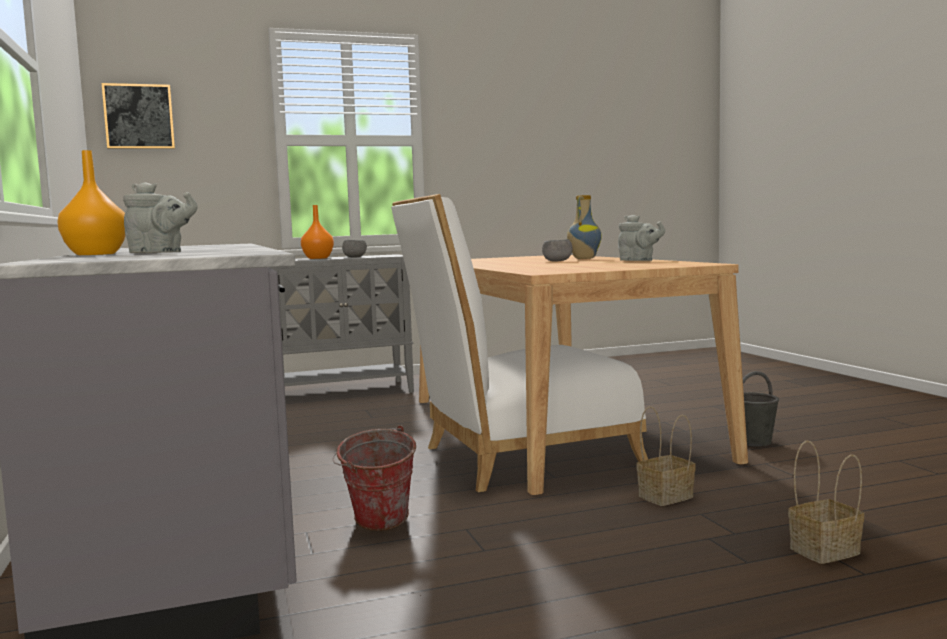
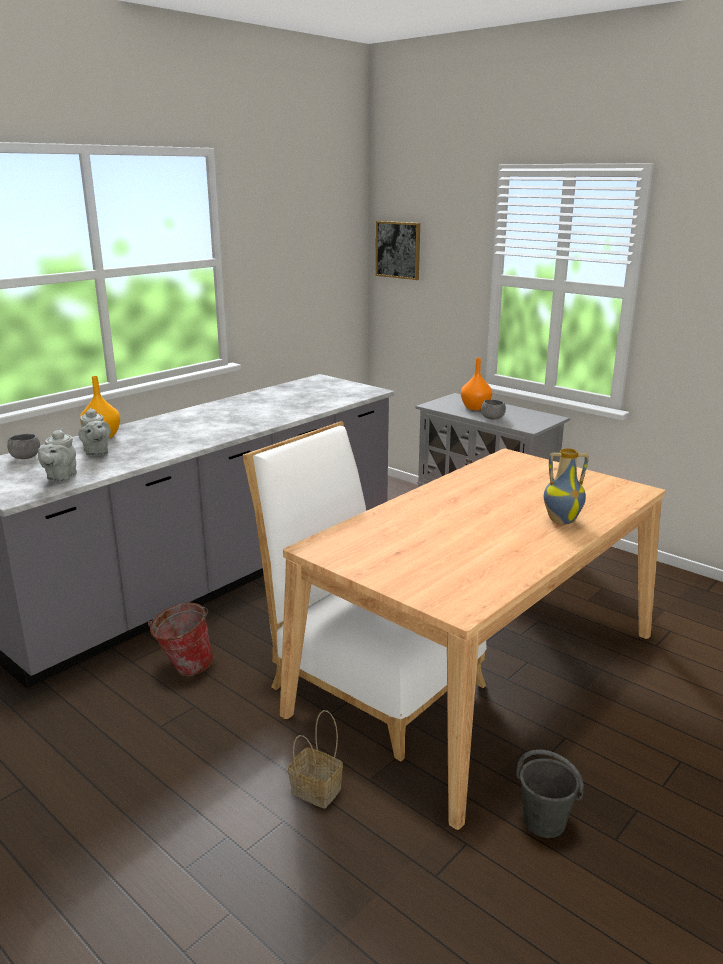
camera: 60 degrees right, 15 degrees up
grey bowl [542,239,572,262] -> grey bowl moved to [7,434,40,459]
grey teapot [618,215,665,261] -> grey teapot moved to [38,428,77,482]
basket [788,440,864,564] -> none

